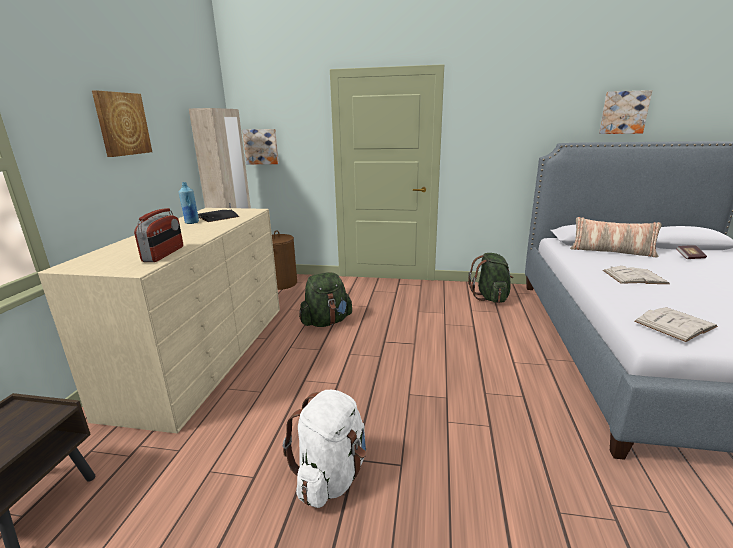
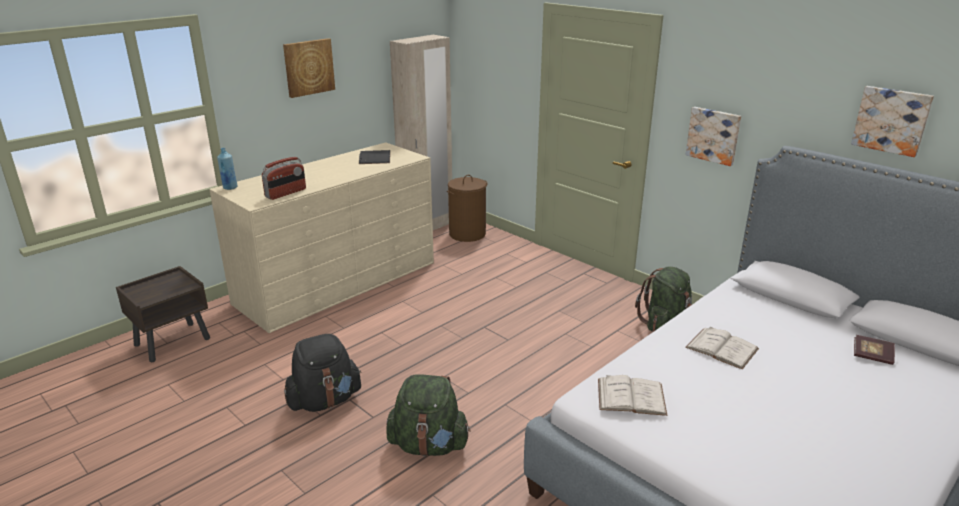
camera: 35 degrees right, 5 degrees up
blue bottle [179,182,199,224] -> blue bottle moved to [217,148,238,190]
picture [242,129,279,164] -> picture moved to [686,107,741,166]
white backpack [283,390,366,508] -> black backpack [284,334,362,412]
green backpack [299,272,352,327] -> green backpack moved to [386,374,471,456]
pillow [570,217,662,258] -> none

